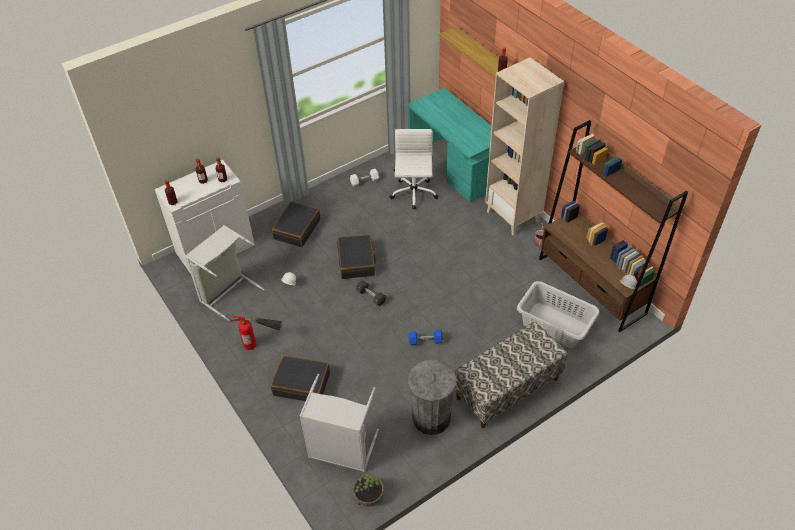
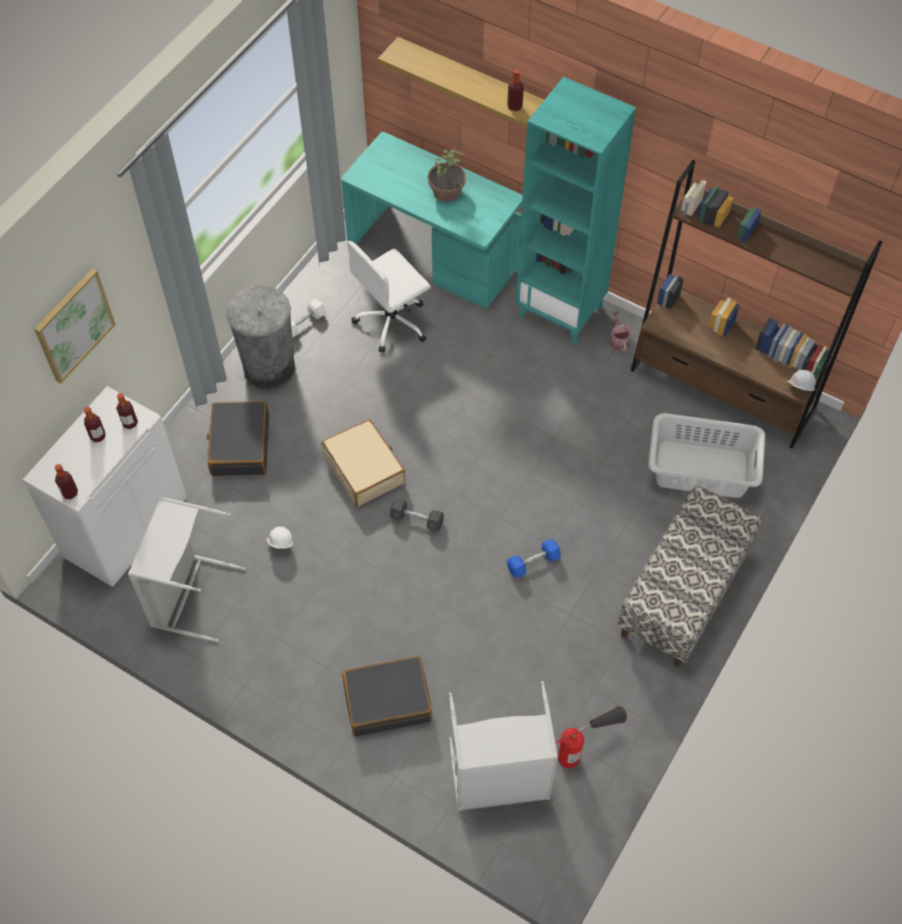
camera: 25 degrees left, 10 degrees up
fire extinguisher [232,316,282,350] -> fire extinguisher moved to [557,706,627,768]
black suitcase [337,234,376,279] -> beige suitcase [322,419,405,506]
potted plant [353,474,384,507] -> potted plant moved to [428,149,466,202]
white office chair [390,129,438,209] -> white office chair turned 105 degrees counterclockwise [347,241,431,353]
grey trash can [408,360,457,435] -> grey trash can moved to [226,285,295,389]
beige bookcase [485,57,564,236] -> turquoise bookcase [516,77,636,344]
none -> picture [34,268,116,383]

